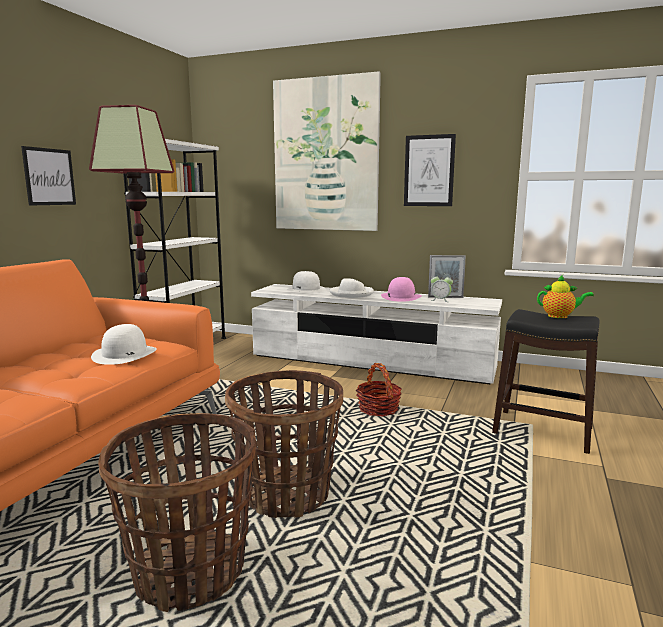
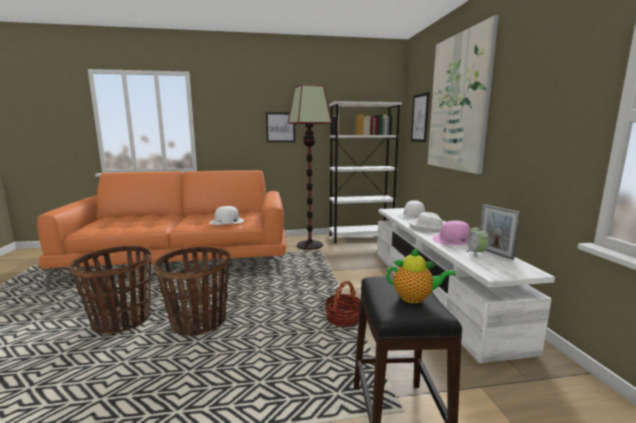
camera: 60 degrees right, 0 degrees up
picture [404,134,456,206] -> picture moved to [411,92,429,142]
teapot [537,275,594,318] -> teapot turned 60 degrees counterclockwise [386,248,456,303]

